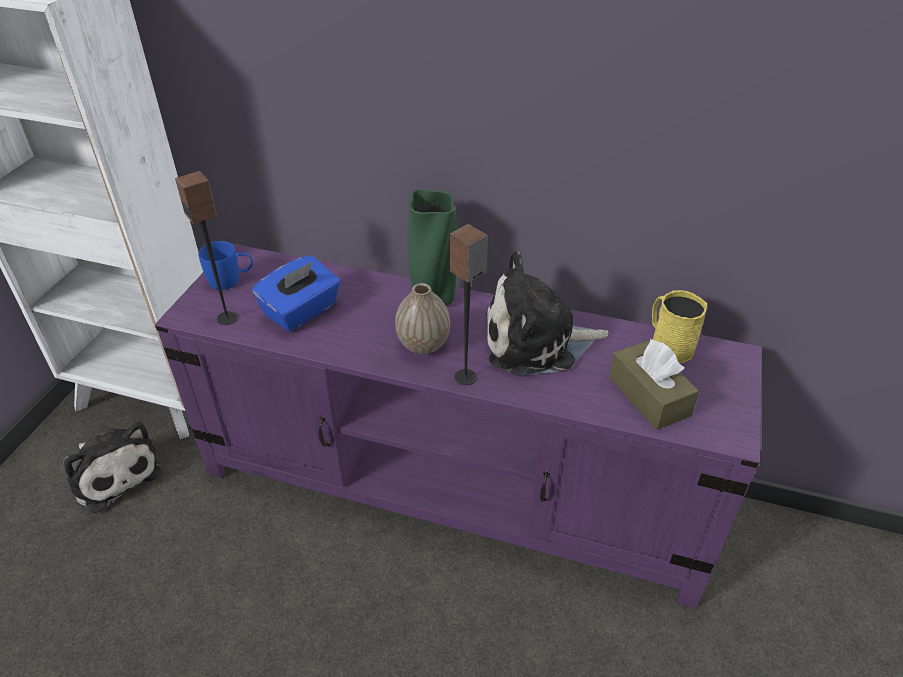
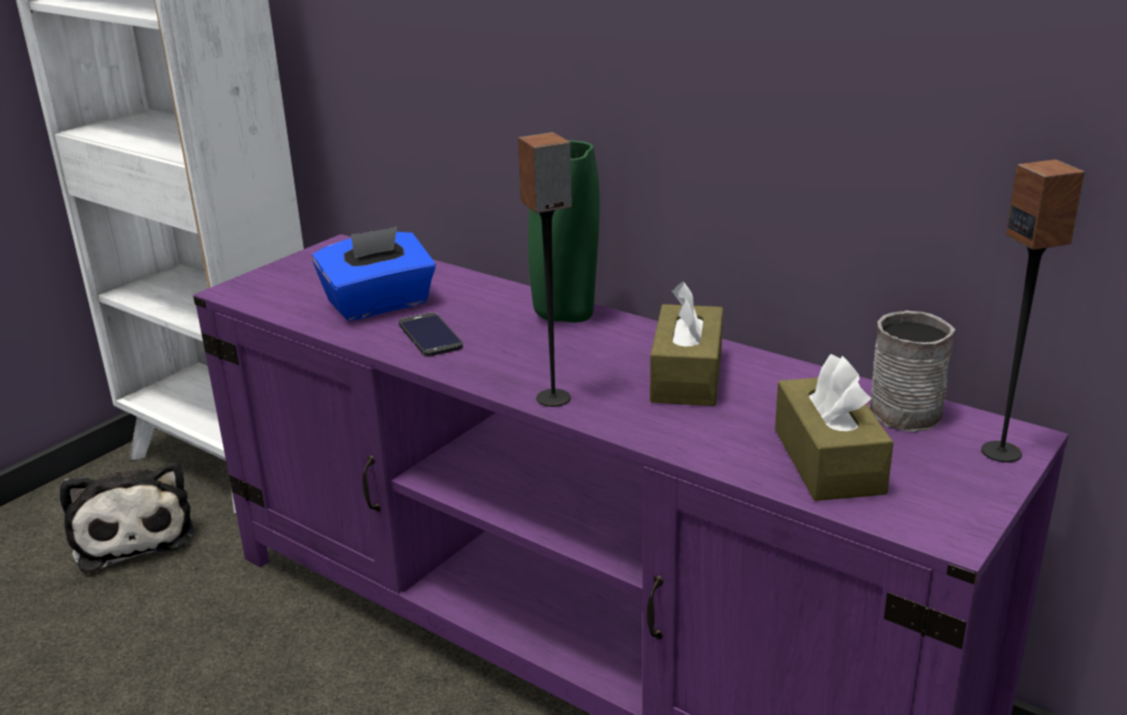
camera: 20 degrees right, 15 degrees down
speaker [175,171,238,325] -> speaker moved to [981,159,1086,462]
blue mug [198,241,253,290] -> none
vase [395,283,450,354] -> none
plush toy [486,251,609,375] -> brown tissue box [650,282,723,406]
yellow mug [652,290,707,363] -> grey mug [869,311,956,432]
none -> phone [399,313,463,356]

